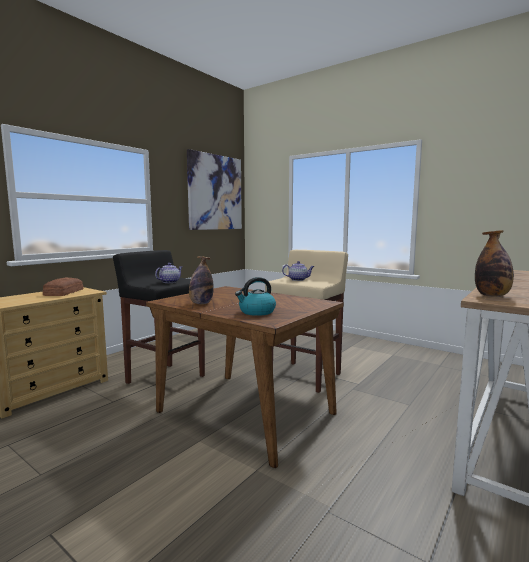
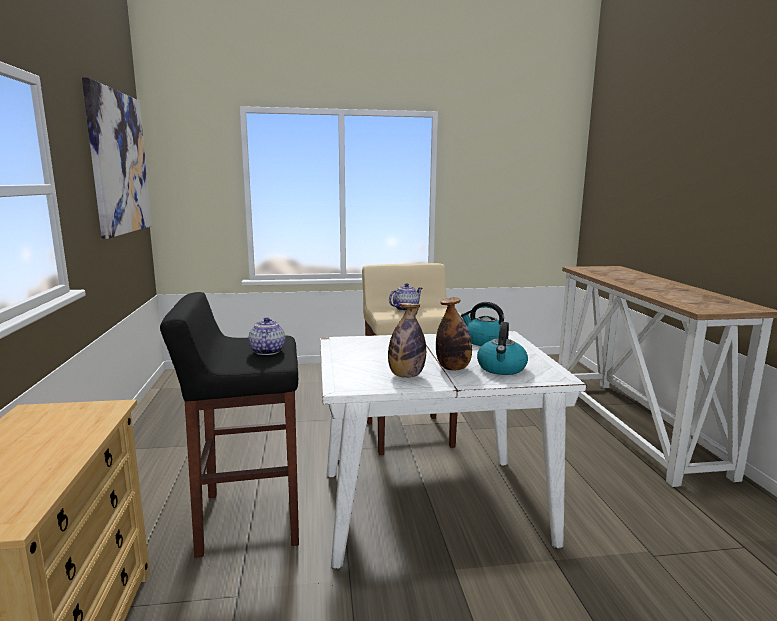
camera: 45 degrees left, 5 degrees up
bread [43,277,83,296] -> none
brown dining table [146,286,344,468] -> white dining table [320,331,586,569]
bottle [475,230,514,297] -> bottle moved to [436,297,472,370]
none -> kettle [461,302,504,346]

